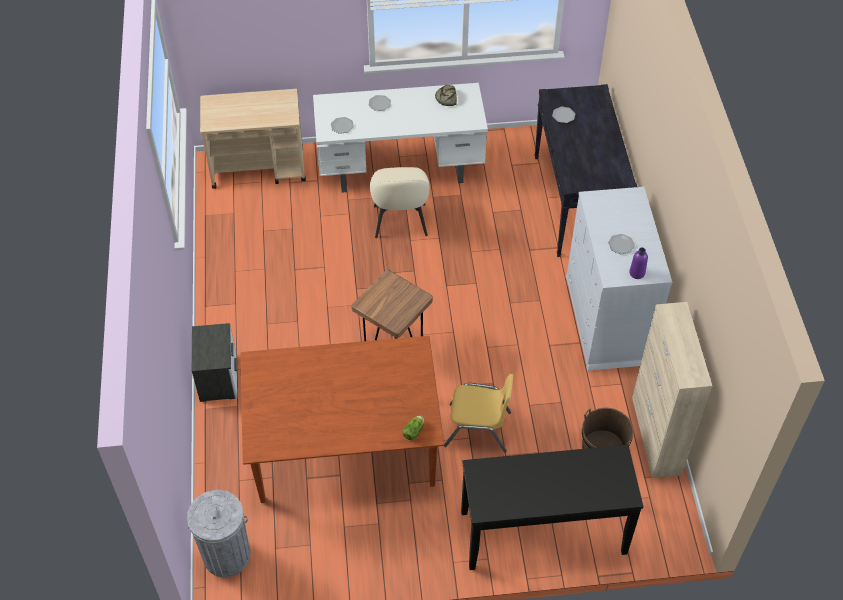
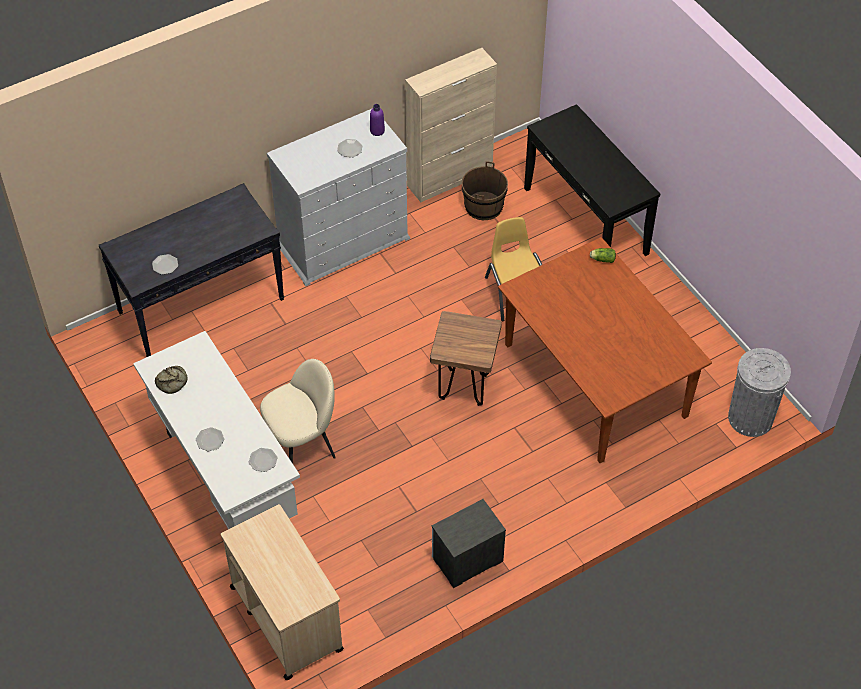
camera: 115 degrees left, 0 degrees up
nightstand [192,323,237,402] -> nightstand moved to [432,499,506,588]

